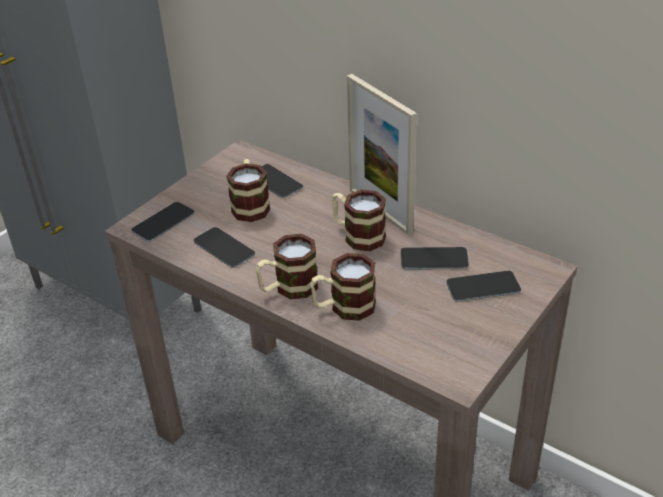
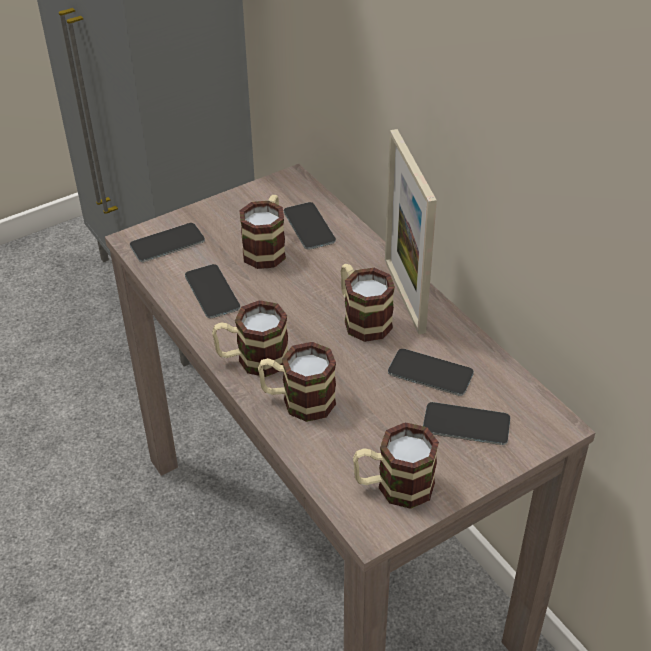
camera: 20 degrees right, 5 degrees up
none -> mug [353,422,439,509]

